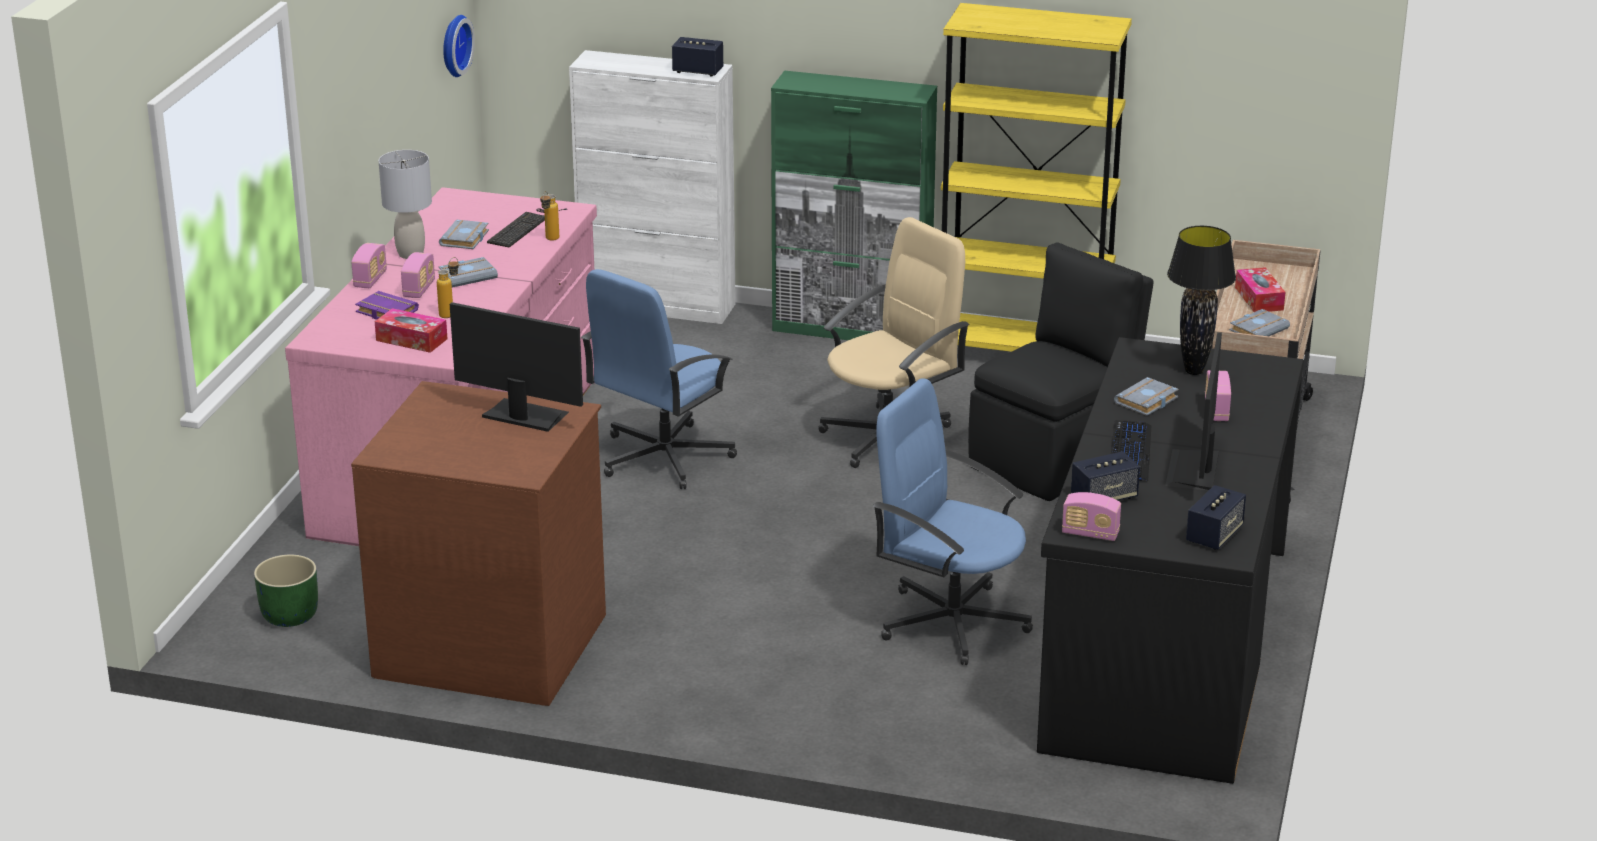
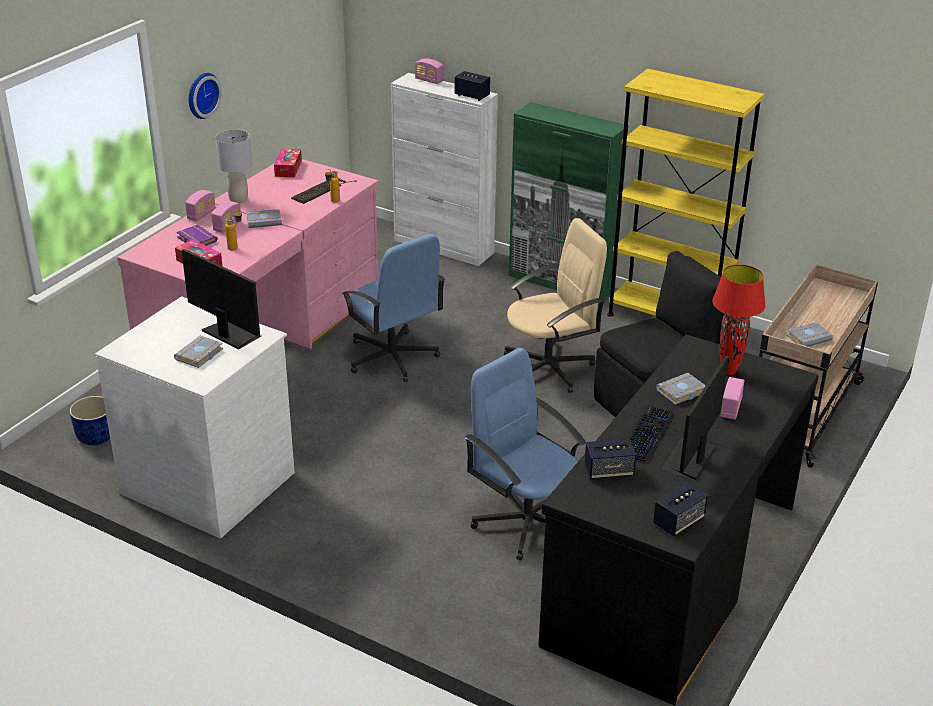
camera: 15 degrees right, 5 degrees up
green planter [254,555,318,627] -> blue planter [69,396,110,445]
brown dresser [351,381,606,706] -> white dresser [95,296,295,538]
grey book [439,220,489,249] -> grey book moved to [174,336,223,368]
wall clock [443,15,475,77] -> wall clock moved to [188,73,222,119]
blue office chair [581,269,737,489] -> blue office chair turned 90 degrees counterclockwise [341,234,445,382]
radio [1062,492,1121,541] -> radio moved to [415,58,444,84]
black table lamp [1167,226,1236,375] -> red table lamp [712,265,766,375]
tissue box [1235,267,1285,312] -> tissue box moved to [274,148,302,178]

